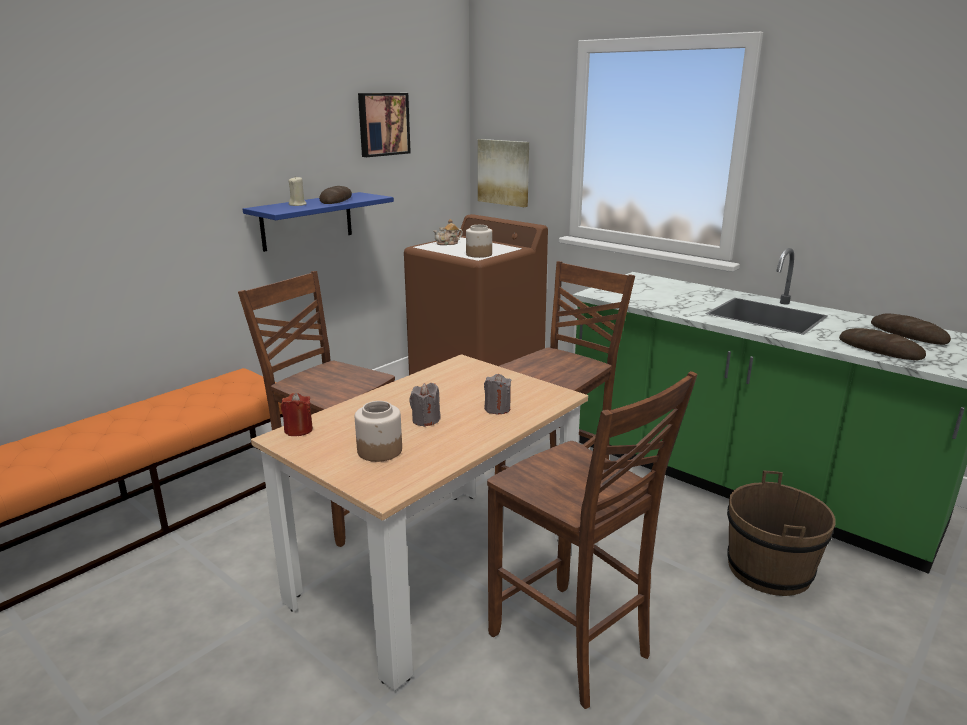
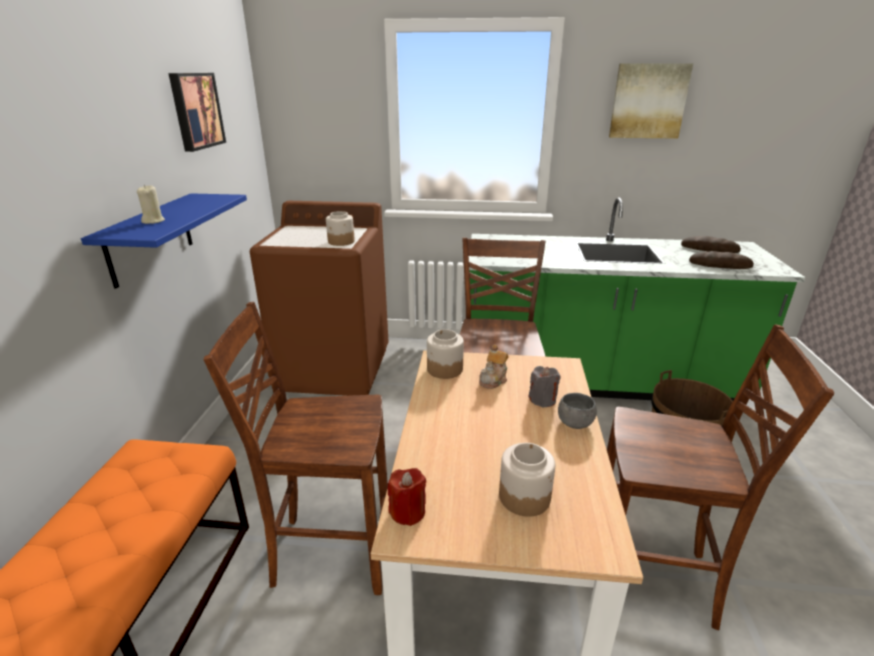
camera: 35 degrees left, 5 degrees up
bread [319,186,352,204] -> none
grey candle [409,383,441,427] -> none
teapot [433,219,463,245] -> teapot moved to [479,345,508,389]
picture [478,139,529,207] -> picture moved to [609,63,693,139]
none -> jar [427,329,464,379]
none -> grey bowl [558,393,597,429]

